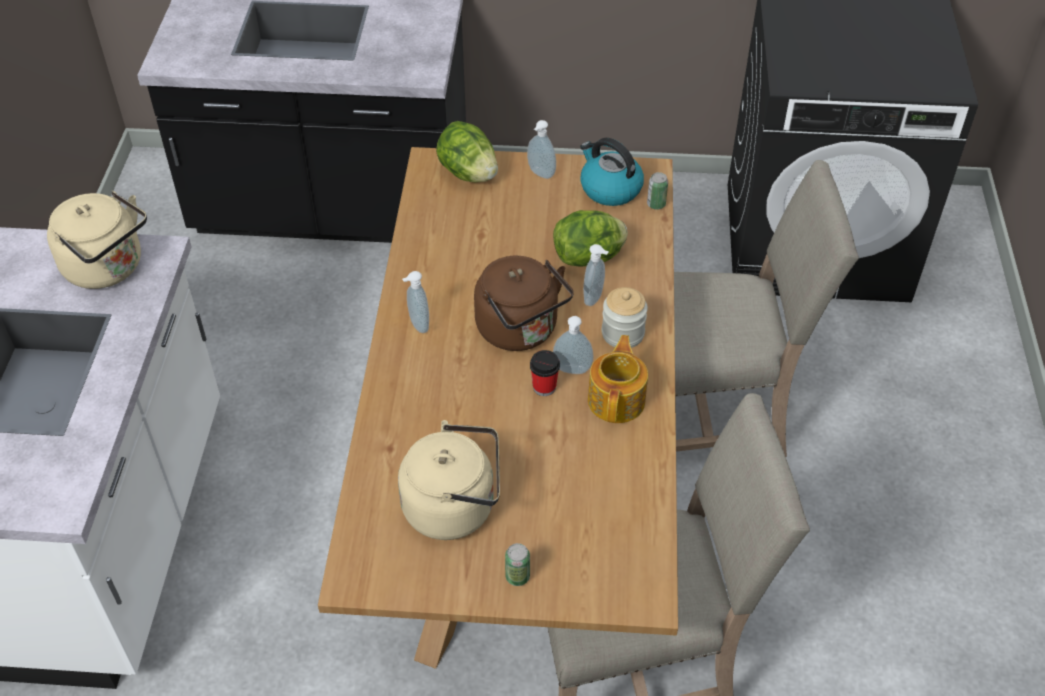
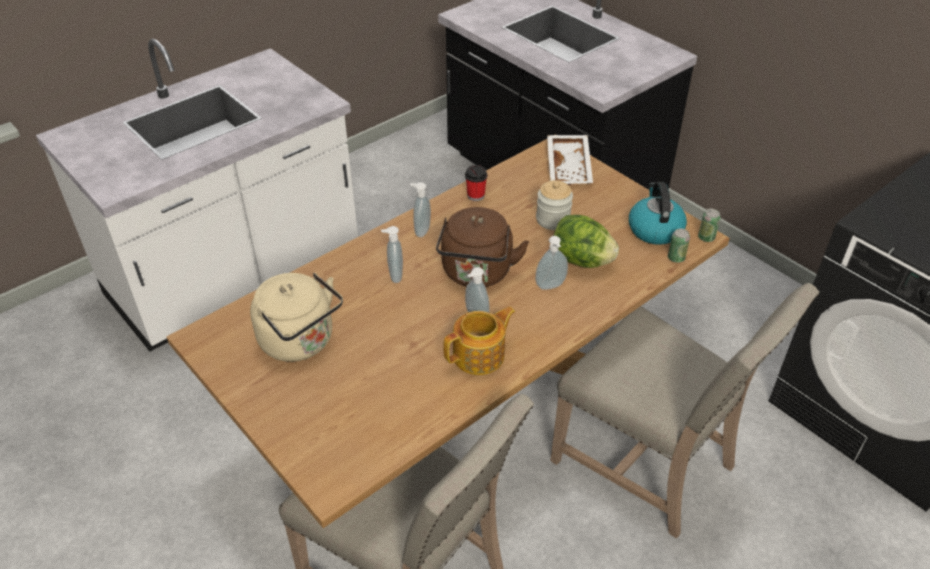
camera: 45 degrees right, 5 degrees down
beige kettle [47,191,147,289] -> none
lettuce [436,121,498,183] -> white tray [547,135,593,185]
can [505,543,530,586] -> can moved to [698,208,721,242]
soap dispenser [527,120,556,179] -> soap dispenser moved to [381,226,403,283]
cup [530,350,560,396] -> cup moved to [465,165,487,201]
jar [602,287,648,348] -> jar moved to [536,180,573,230]

